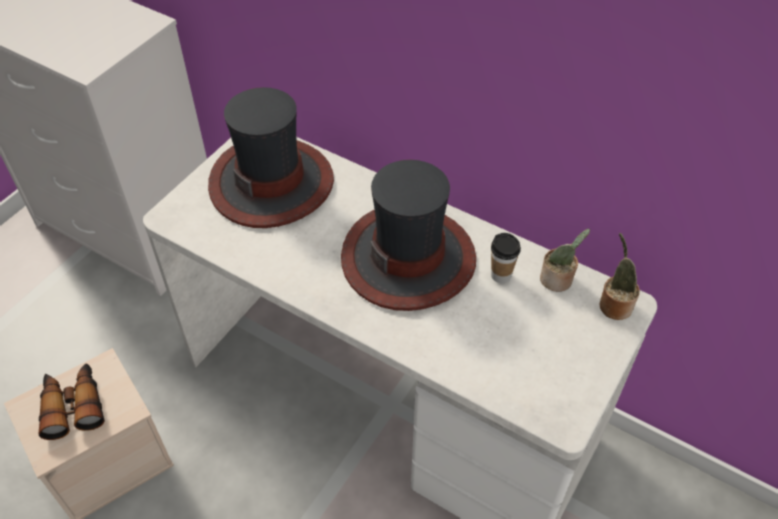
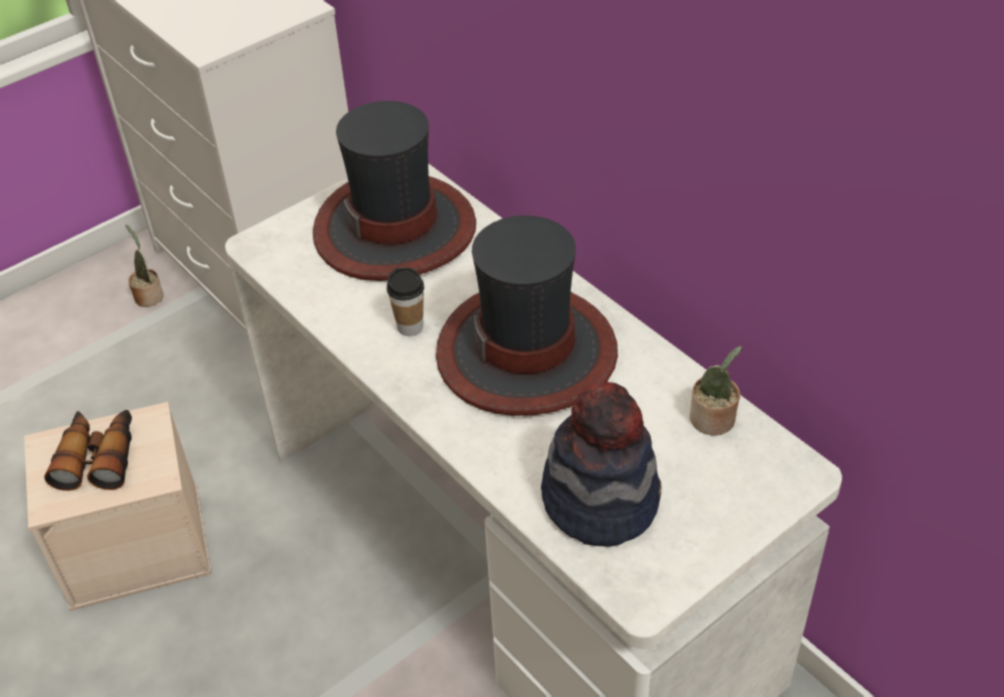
camera: 20 degrees right, 5 degrees down
cup [491,233,521,283] -> cup moved to [387,267,424,336]
potted plant [600,233,640,320] -> potted plant moved to [125,225,164,307]
none -> hat [541,382,661,547]

